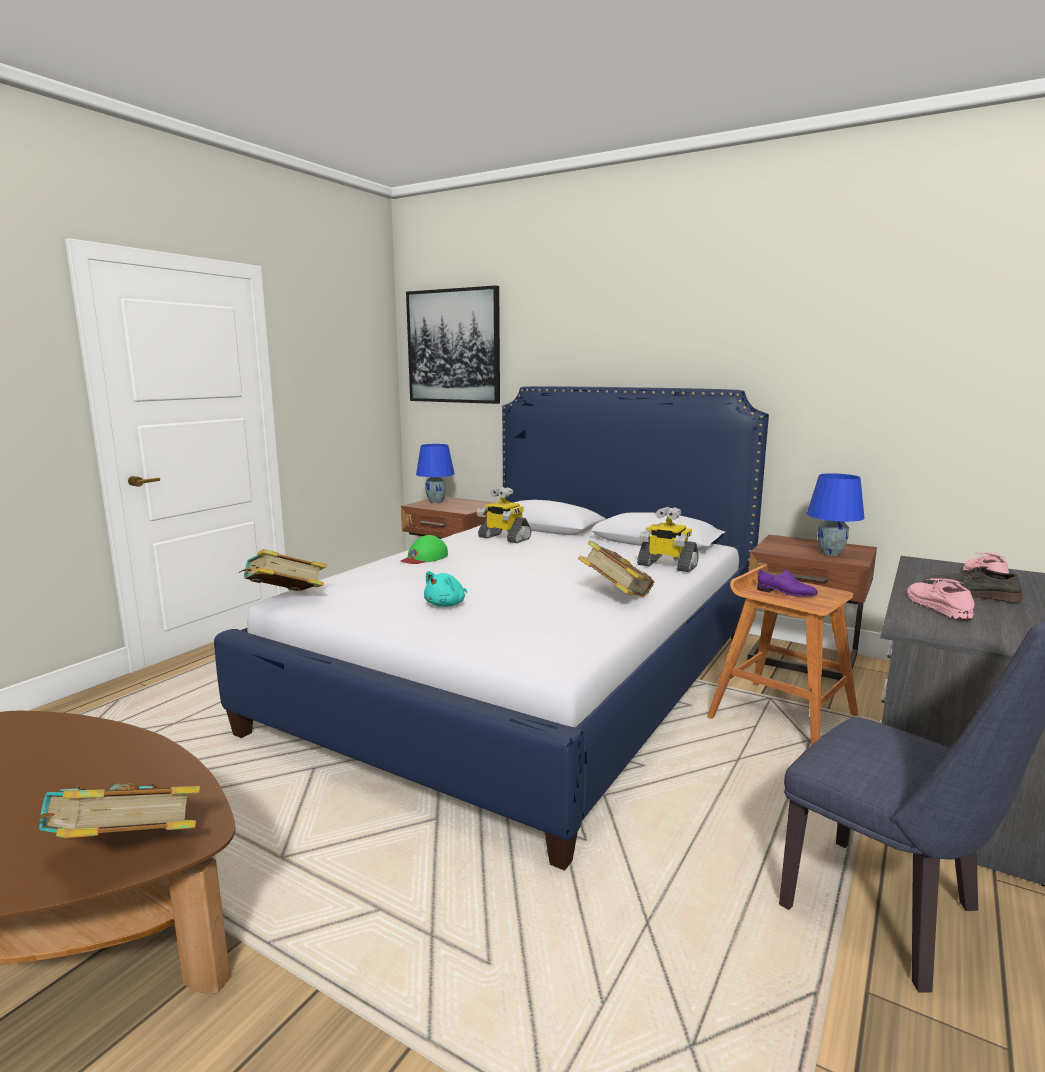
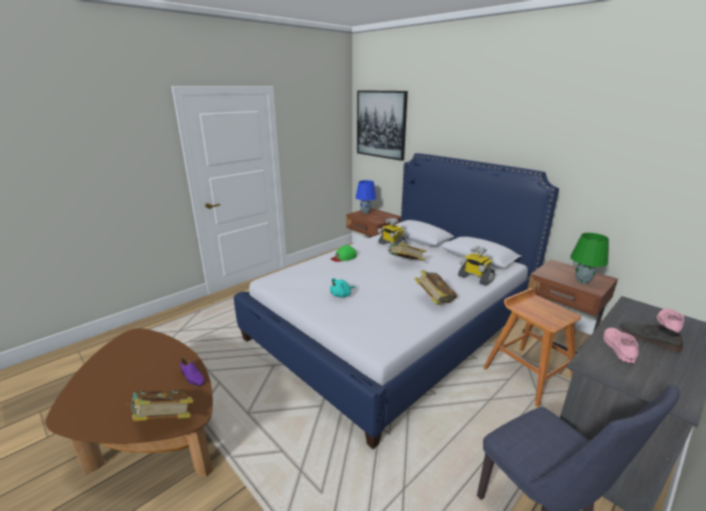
camera: 15 degrees right, 10 degrees up
book [239,549,327,591] -> book moved to [387,243,426,260]
purple shoe [757,569,818,597] -> purple shoe moved to [180,357,205,386]
blue table lamp [807,473,864,556] -> green table lamp [570,233,609,284]

